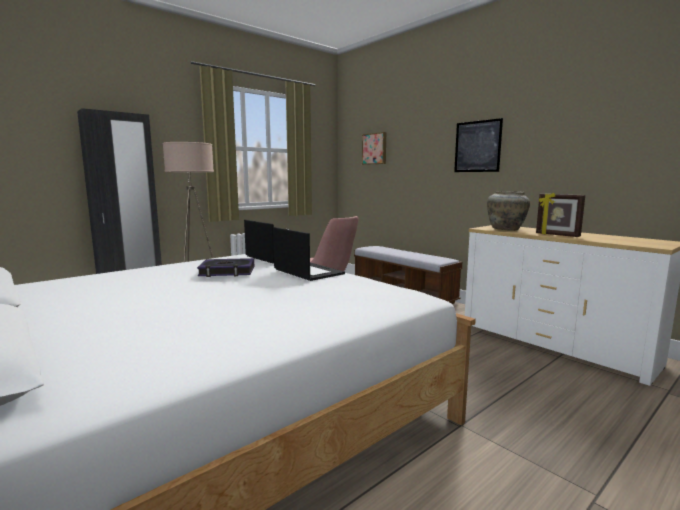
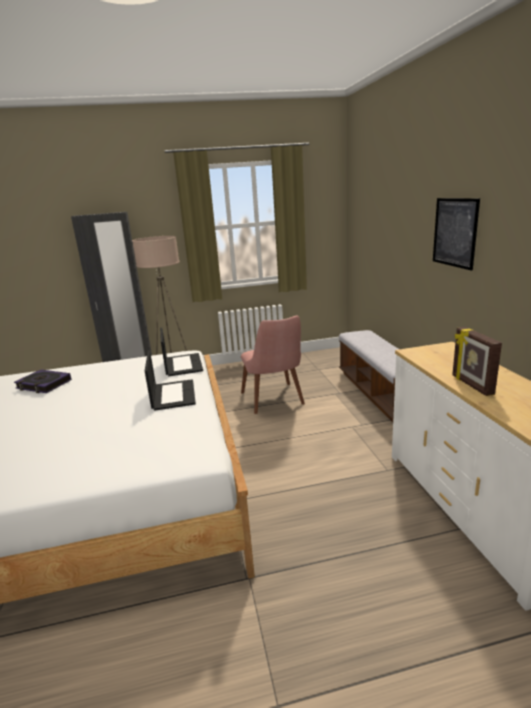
camera: 30 degrees right, 10 degrees up
book [197,258,254,277] -> book moved to [14,370,72,393]
picture [362,132,386,165] -> none
beige vase [487,191,530,231] -> none

